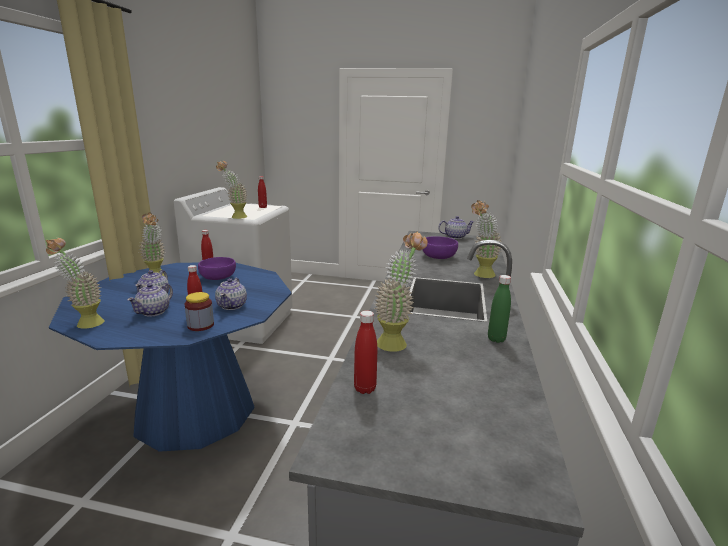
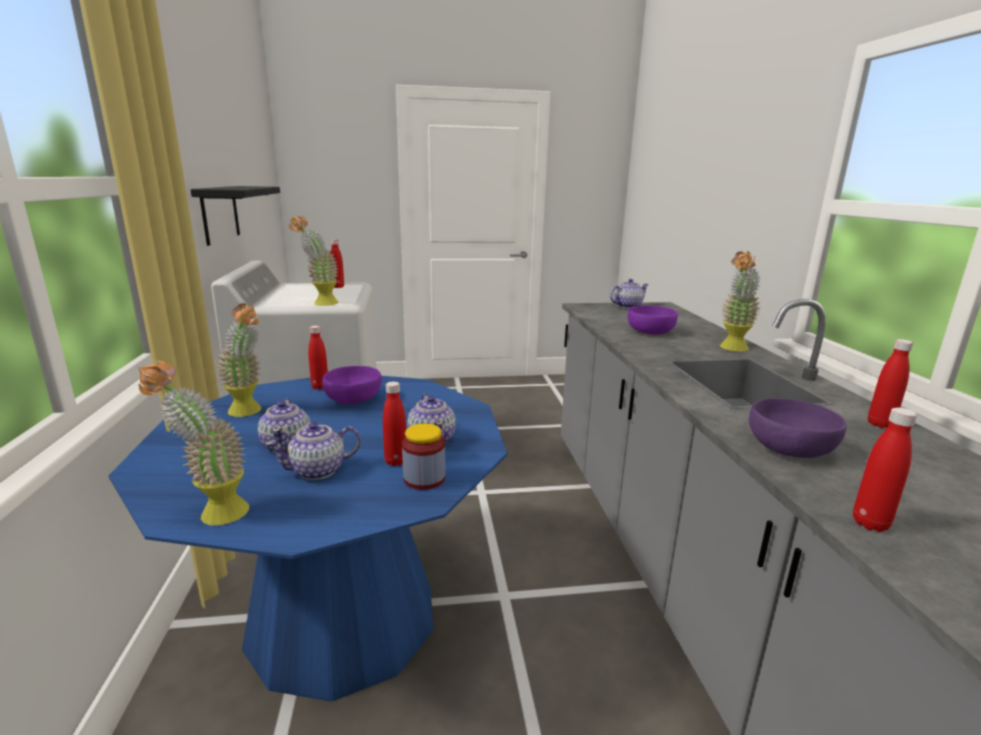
camera: 20 degrees left, 0 degrees up
teapot [127,283,173,317] -> teapot turned 60 degrees clockwise [266,422,361,480]
potted plant [374,232,428,352] -> purple bowl [749,398,847,458]
green bottle [488,275,511,343] -> red bottle [868,339,913,428]
none -> black shelf [190,186,280,246]

